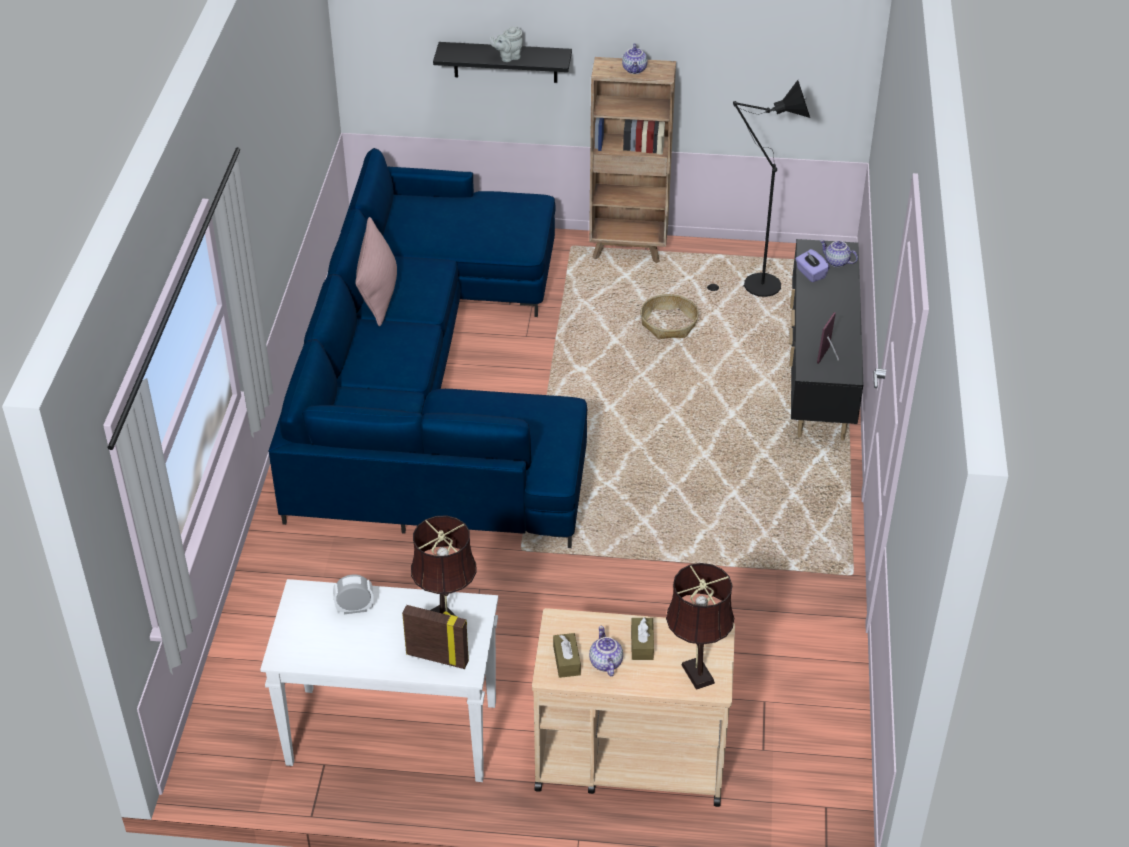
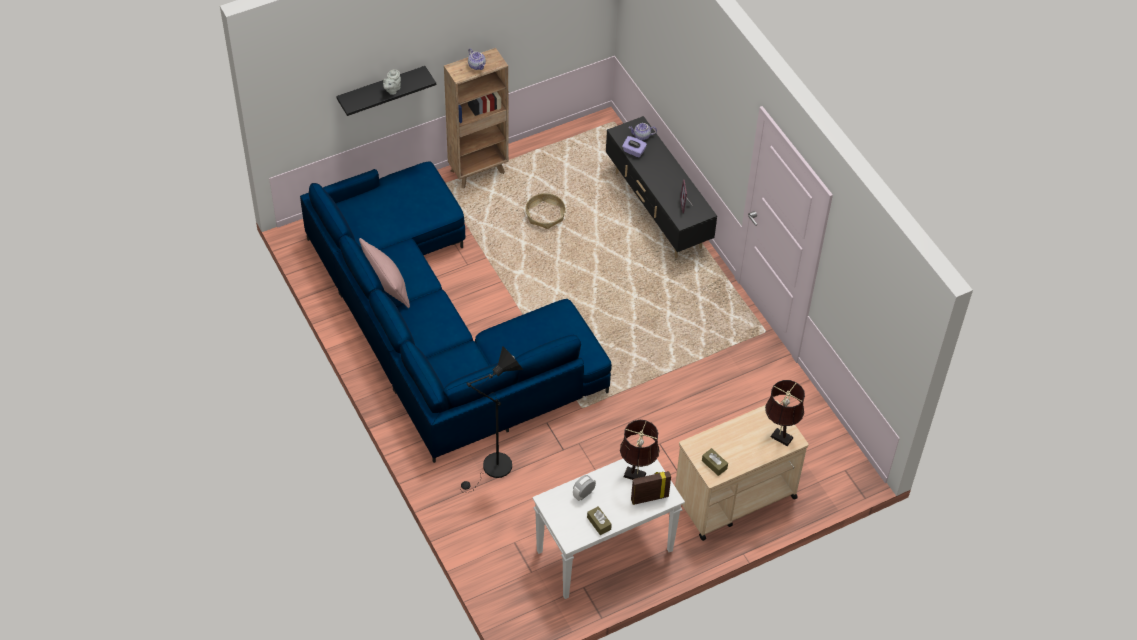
camera: 35 degrees left, 10 degrees up
teapot [589,626,623,676] -> none
brown tissue box [631,617,654,660] -> brown tissue box moved to [587,506,612,535]
black floor lamp [707,80,810,297] -> black floor lamp moved to [460,346,523,493]

